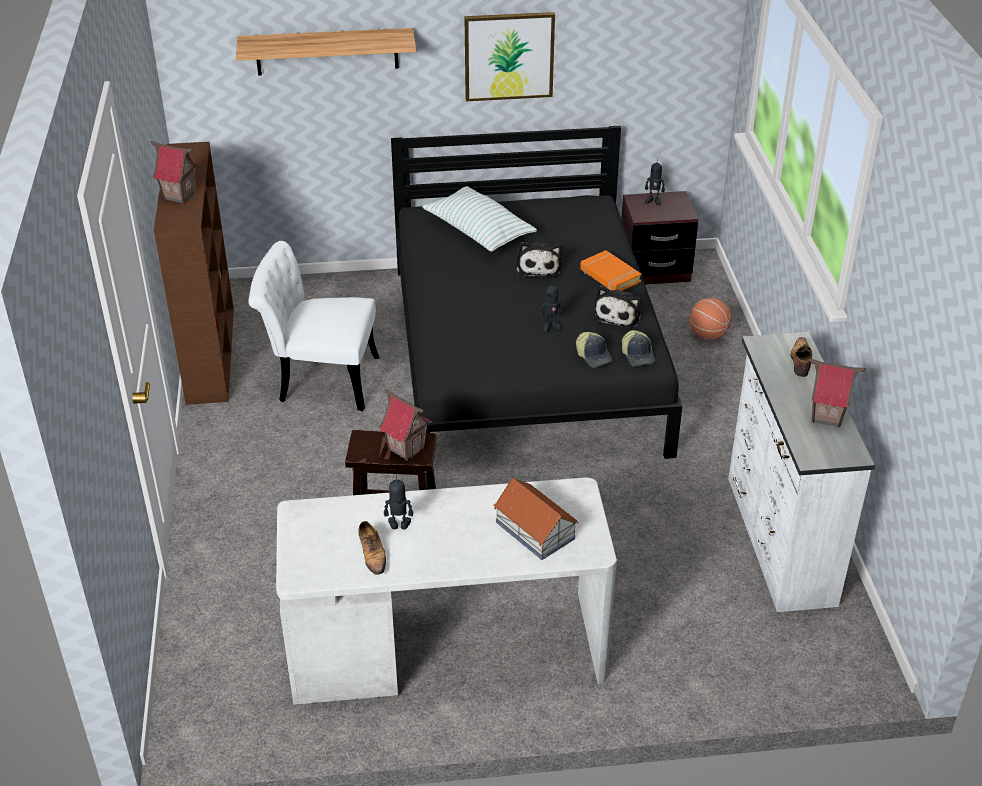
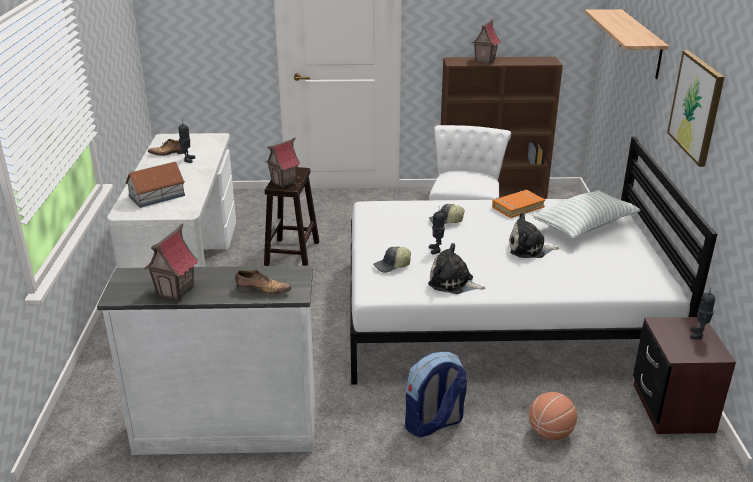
camera: 95 degrees right, 10 degrees down
black bed [391,126,682,459] -> white bed [350,136,717,385]
orange book [580,250,642,291] -> orange book moved to [492,190,545,218]
cap [622,330,655,367] -> cap moved to [429,204,465,224]
none -> backpack [405,352,467,437]

